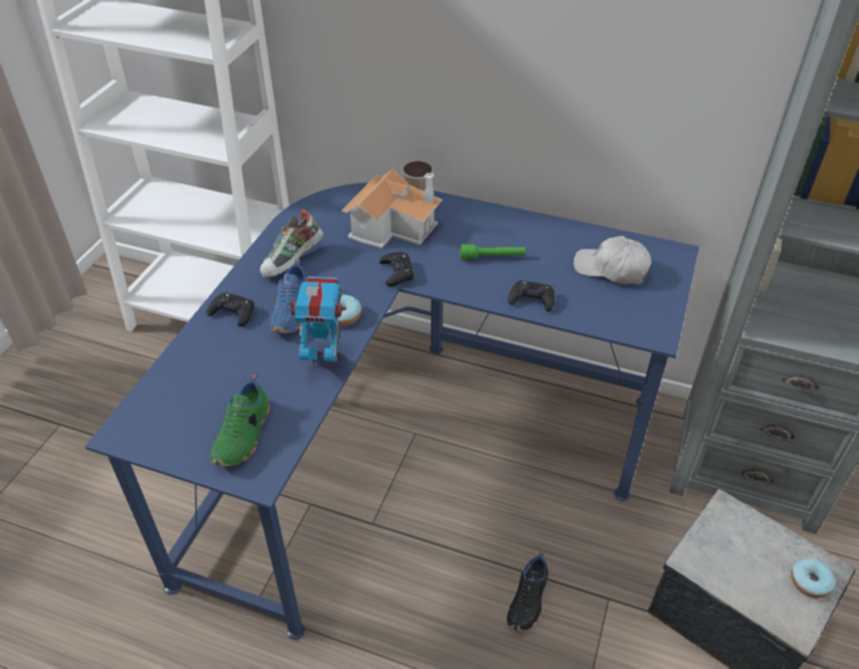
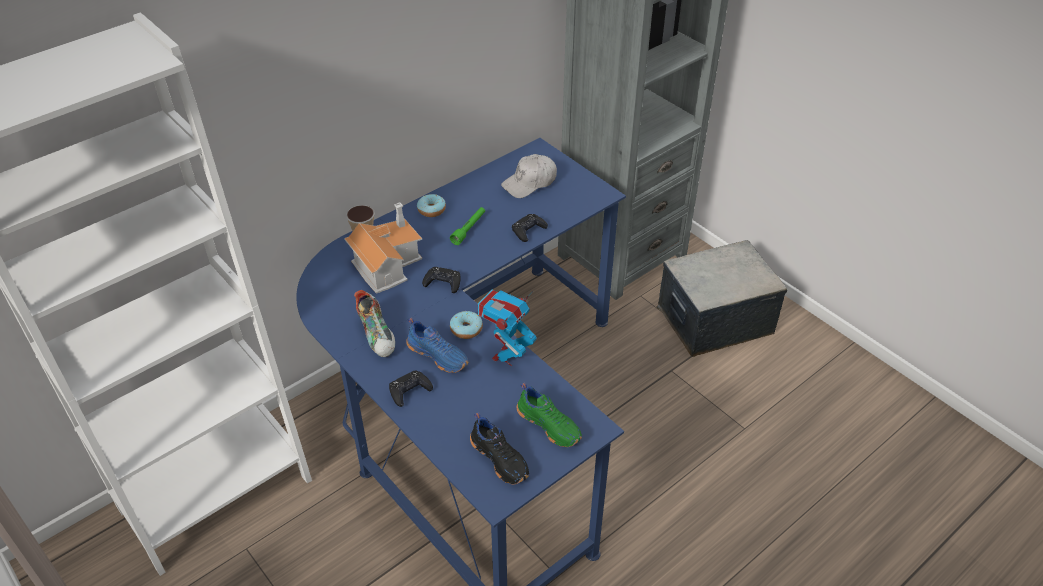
camera: 60 degrees left, 0 degrees up
black shoe [507,551,548,631] -> black shoe moved to [470,412,529,485]
donut [791,558,835,598] -> donut moved to [417,194,446,217]

